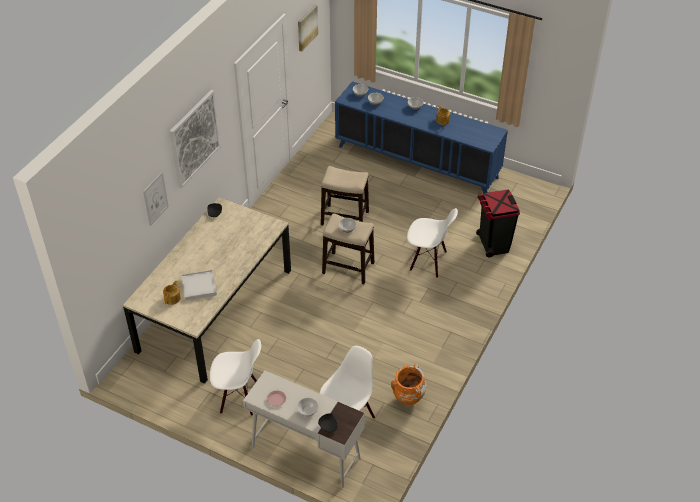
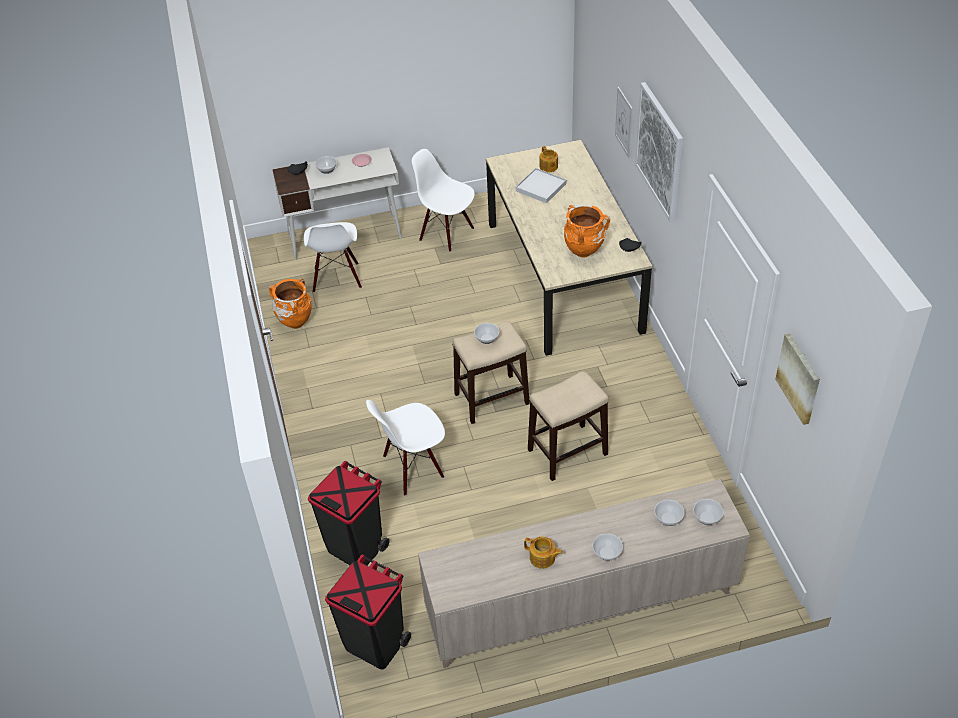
camera: 140 degrees right, 0 degrees up
white chair [210,339,261,416] -> white chair turned 75 degrees clockwise [412,149,475,252]
blue cabinet [335,81,508,194] -> beige cabinet [418,479,750,668]
none -> black trash can [325,554,411,669]
none -> orange vase [564,204,610,257]

